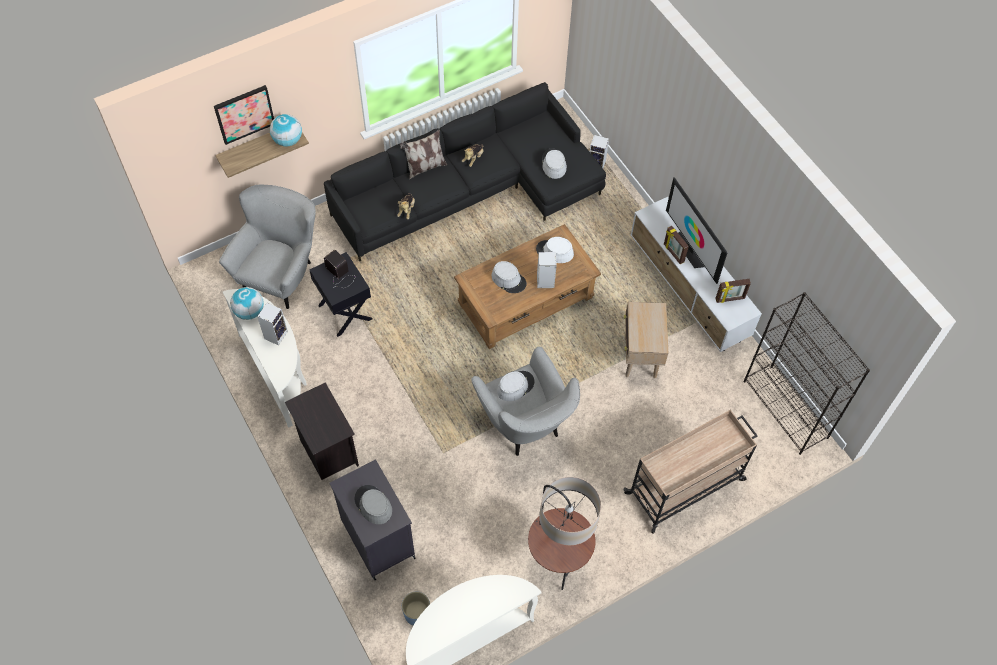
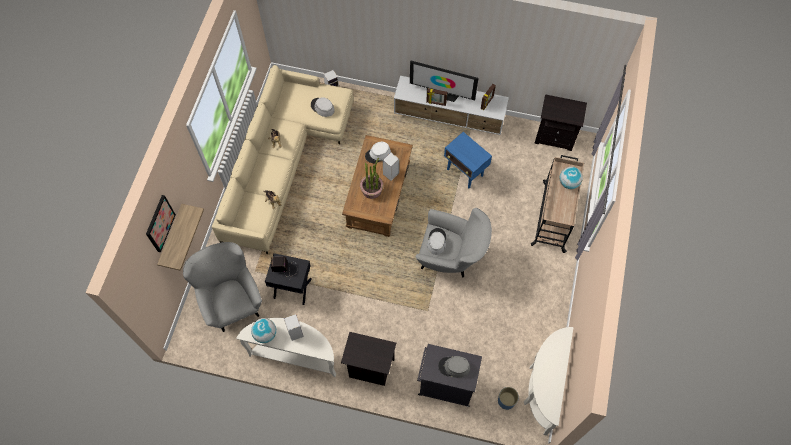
camera: 45 degrees left, 5 degrees up
globe [270,114,302,146] -> globe moved to [560,167,583,189]
black sofa [324,82,606,262] -> beige sofa [212,65,354,254]
pillow [400,130,447,180] -> none
grey hat [492,261,527,293] -> potted plant [360,158,384,199]
floor lamp [528,477,601,590] -> none
beige side table [624,302,668,378] -> blue side table [444,132,492,188]
black bookcase [744,292,870,455] -> black nightstand [534,94,587,151]

